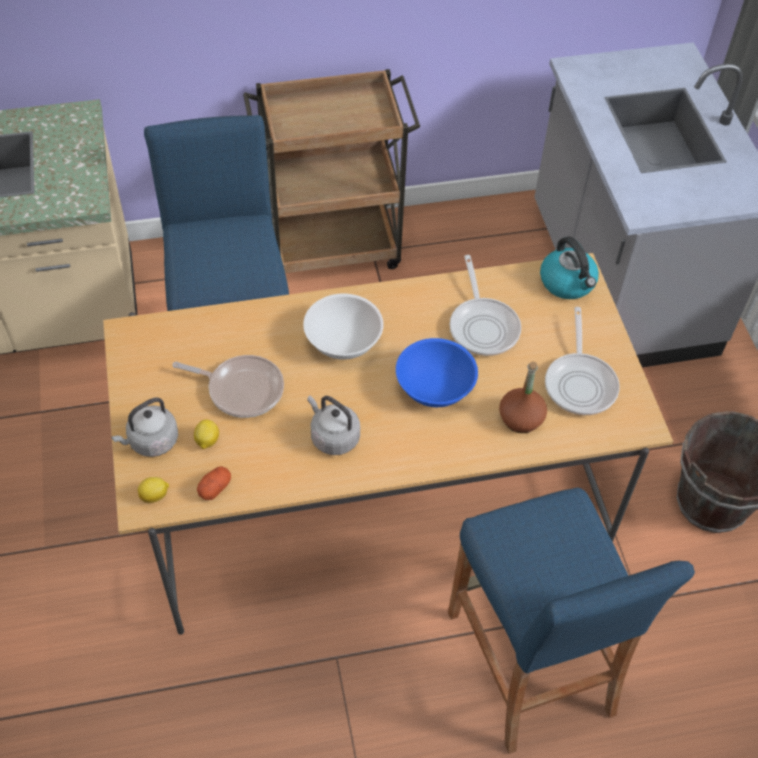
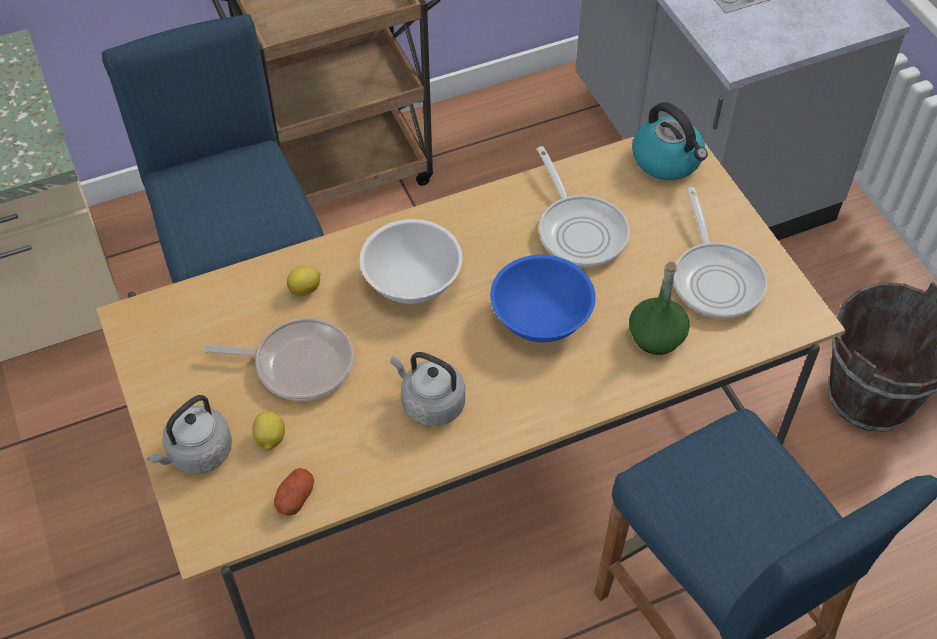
camera: 10 degrees left, 0 degrees up
lemon [138,477,169,503] -> lemon moved to [287,266,321,296]
brown bottle [499,361,547,433] -> green bottle [629,262,690,355]

